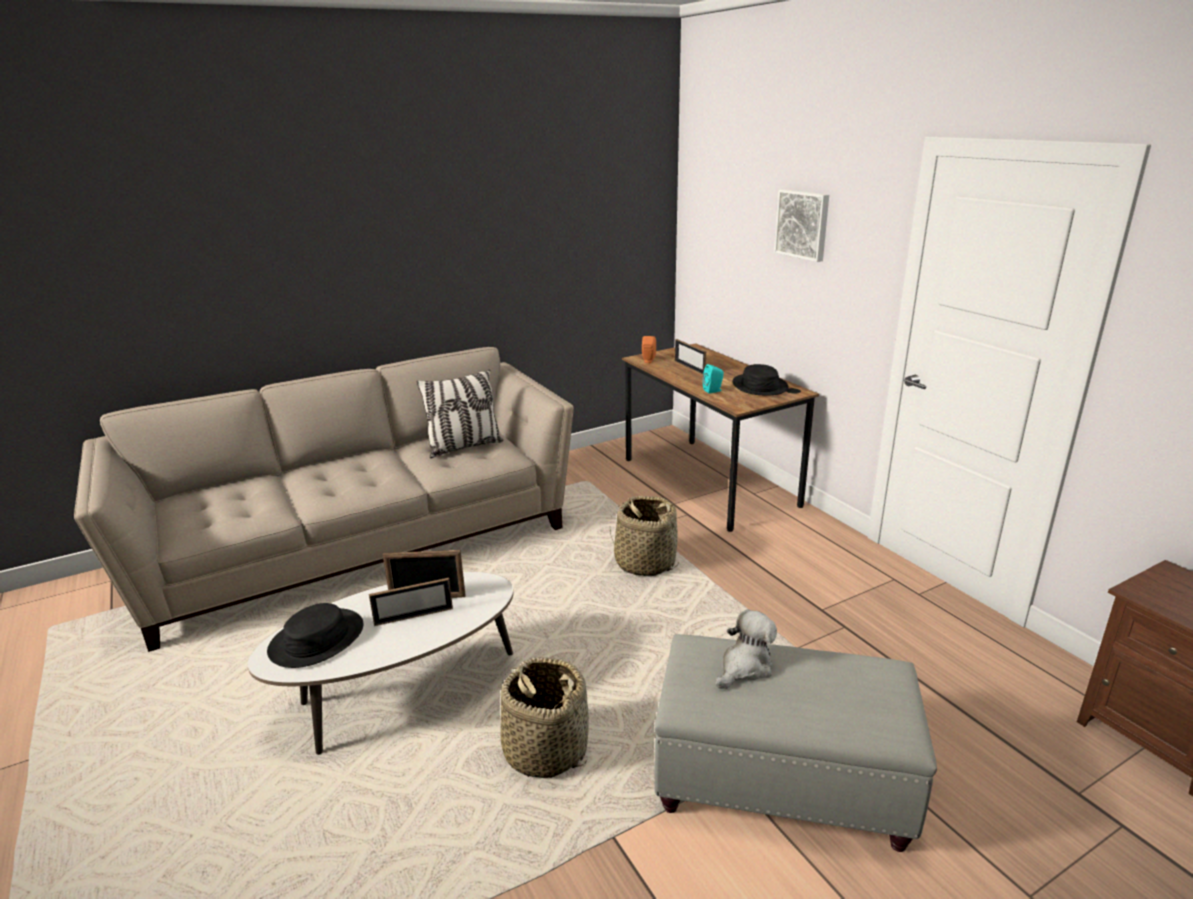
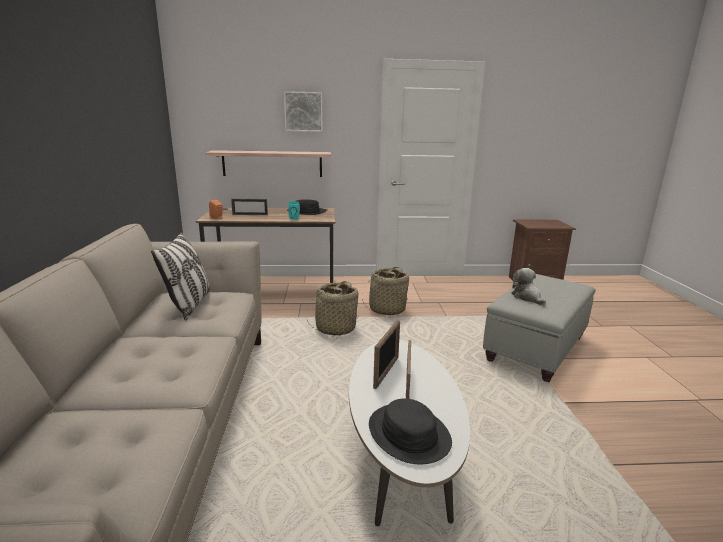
camera: 65 degrees left, 5 degrees down
basket [500,657,589,778] -> basket moved to [362,267,409,316]
none -> shelf [205,150,331,177]

